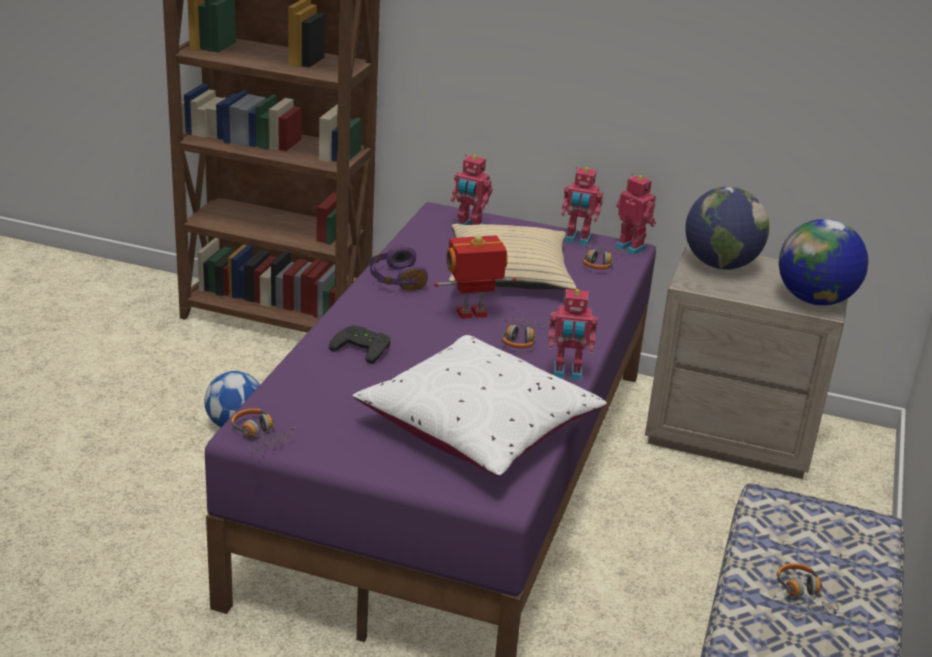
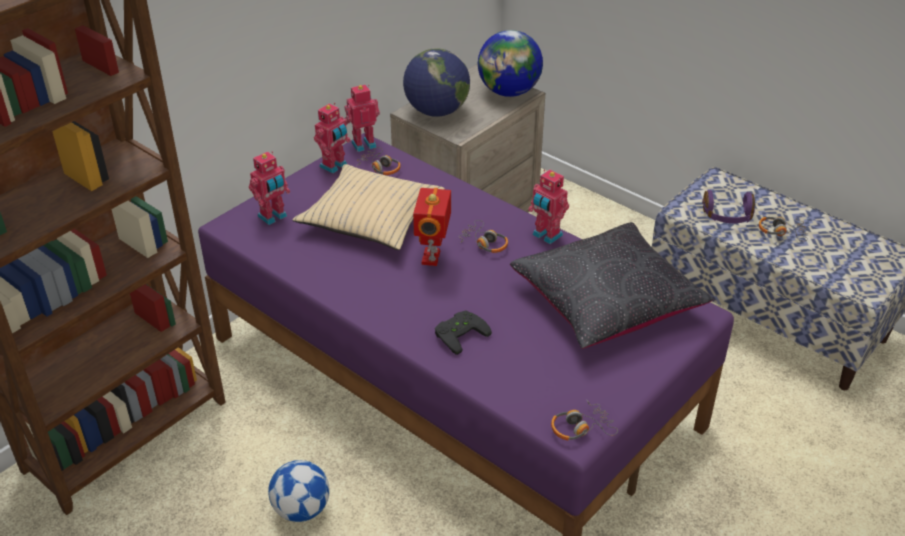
camera: 65 degrees left, 10 degrees up
white pillow [352,335,607,476] -> black pillow [510,222,714,349]
purple headphones [369,245,428,291] -> purple headphones moved to [702,190,755,224]
toy robot [548,289,598,381] -> toy robot turned 105 degrees clockwise [528,169,569,244]

